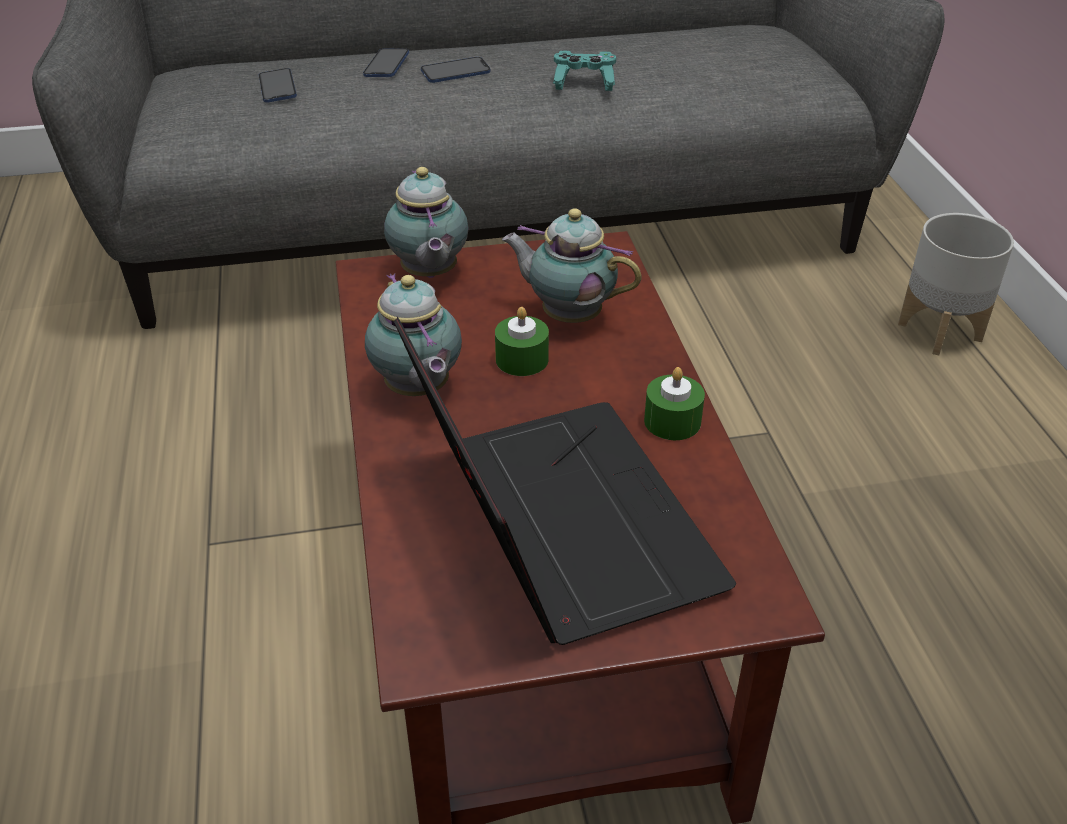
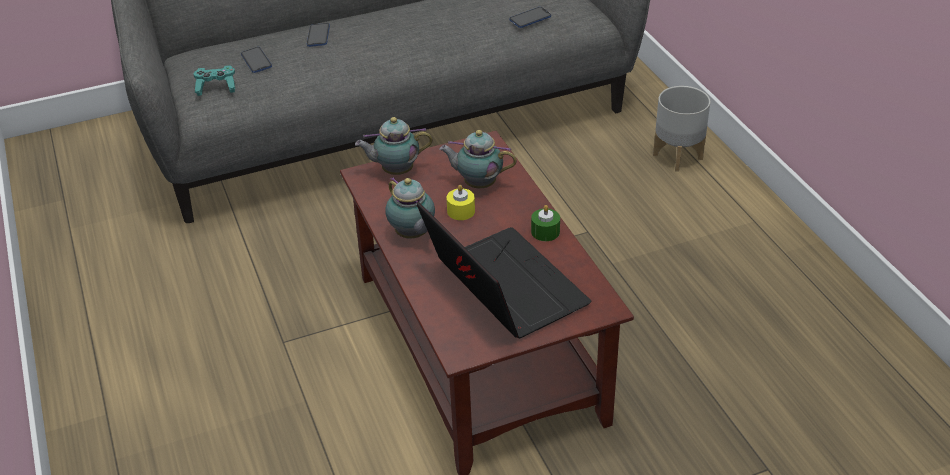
camera: 10 degrees left, 0 degrees up
teapot [384,167,468,278] -> teapot turned 105 degrees clockwise [355,117,433,175]
phone [421,57,490,83] -> phone moved to [510,7,551,28]
green candle [495,307,549,376] -> yellow candle [447,185,475,220]
turquoise game controller [553,51,616,91] -> turquoise game controller moved to [193,65,235,96]

